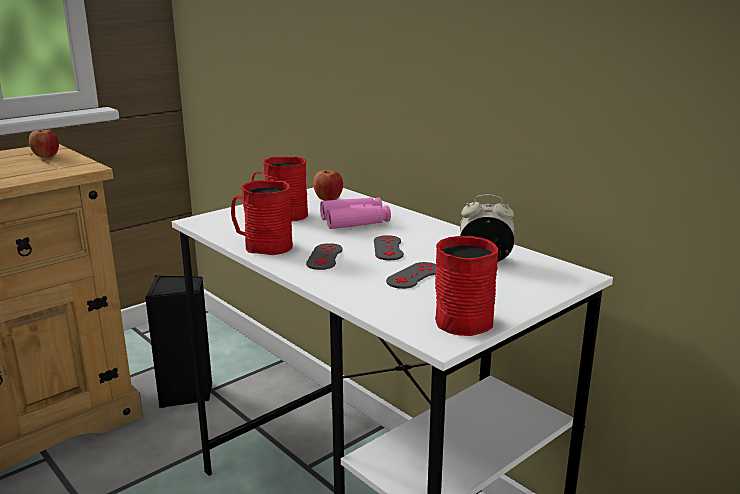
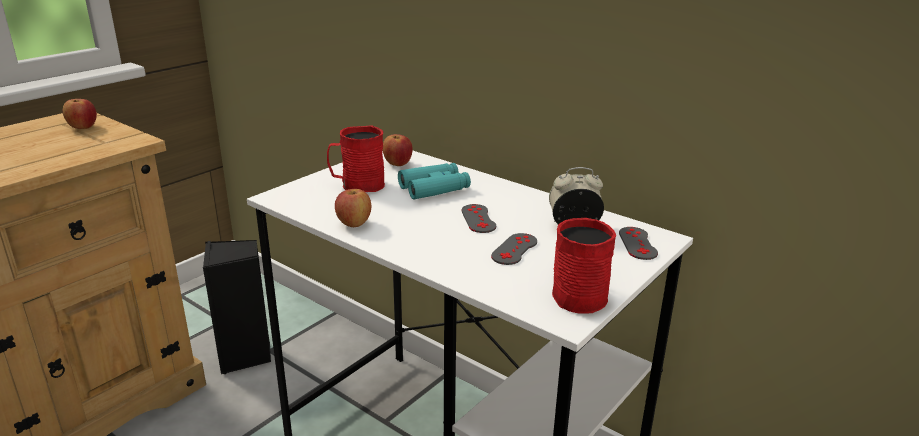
camera: 10 degrees left, 5 degrees up
red mug [231,180,293,255] -> apple [335,189,371,227]
grey game controller [306,243,343,270] -> grey game controller moved to [619,227,658,260]
pink binoculars [320,197,391,229] -> turquoise binoculars [398,163,471,200]

